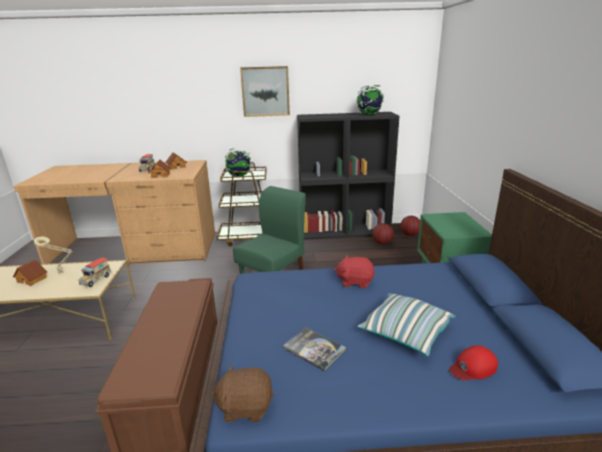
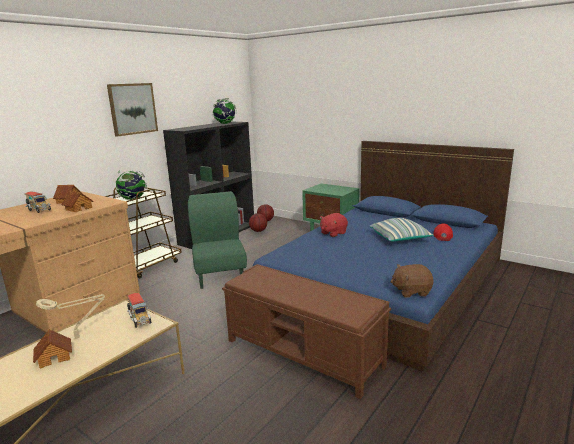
camera: 50 degrees left, 5 degrees down
brown plush toy [211,365,274,422] -> brown plush toy turned 45 degrees clockwise [390,264,434,297]
book [282,327,346,371] -> none

